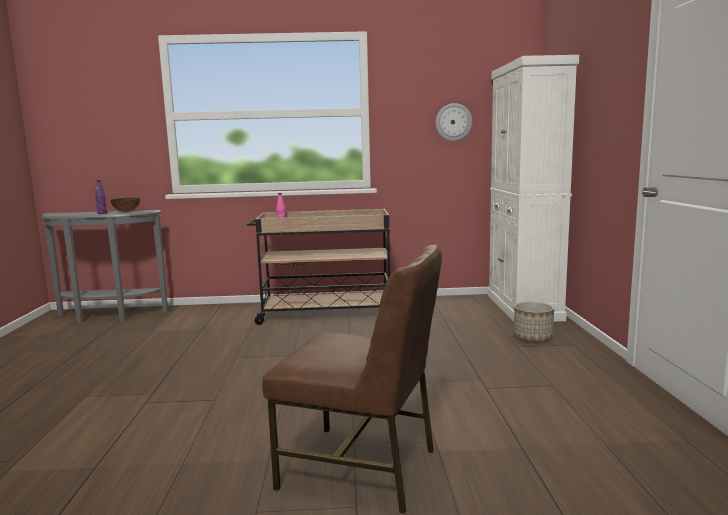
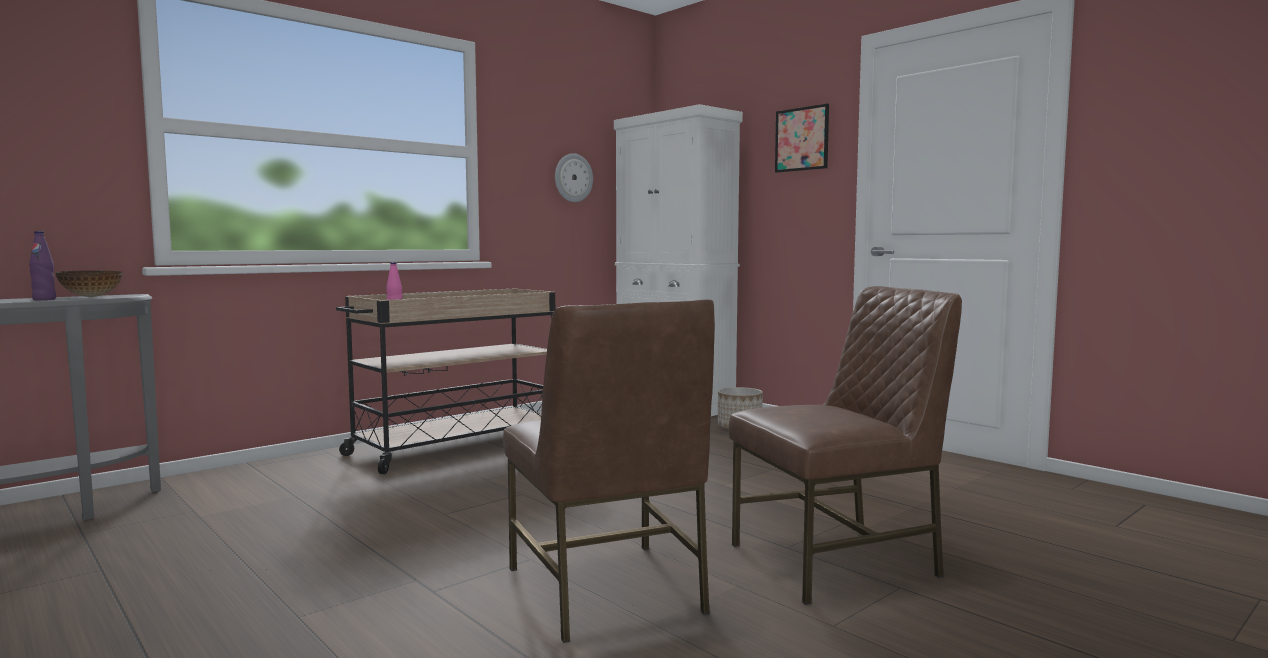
camera: 40 degrees left, 5 degrees down
none -> brown chair [503,299,715,643]
none -> picture [775,104,829,173]

